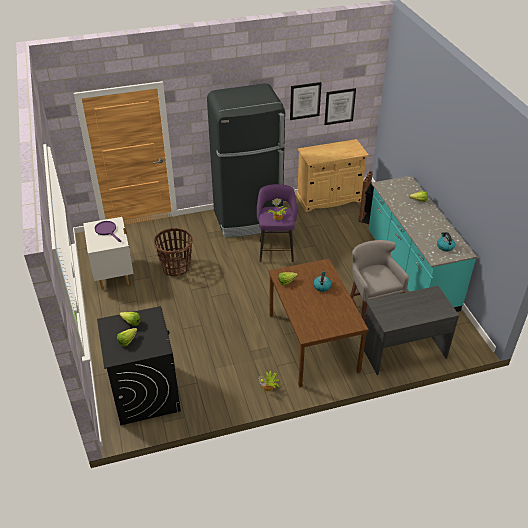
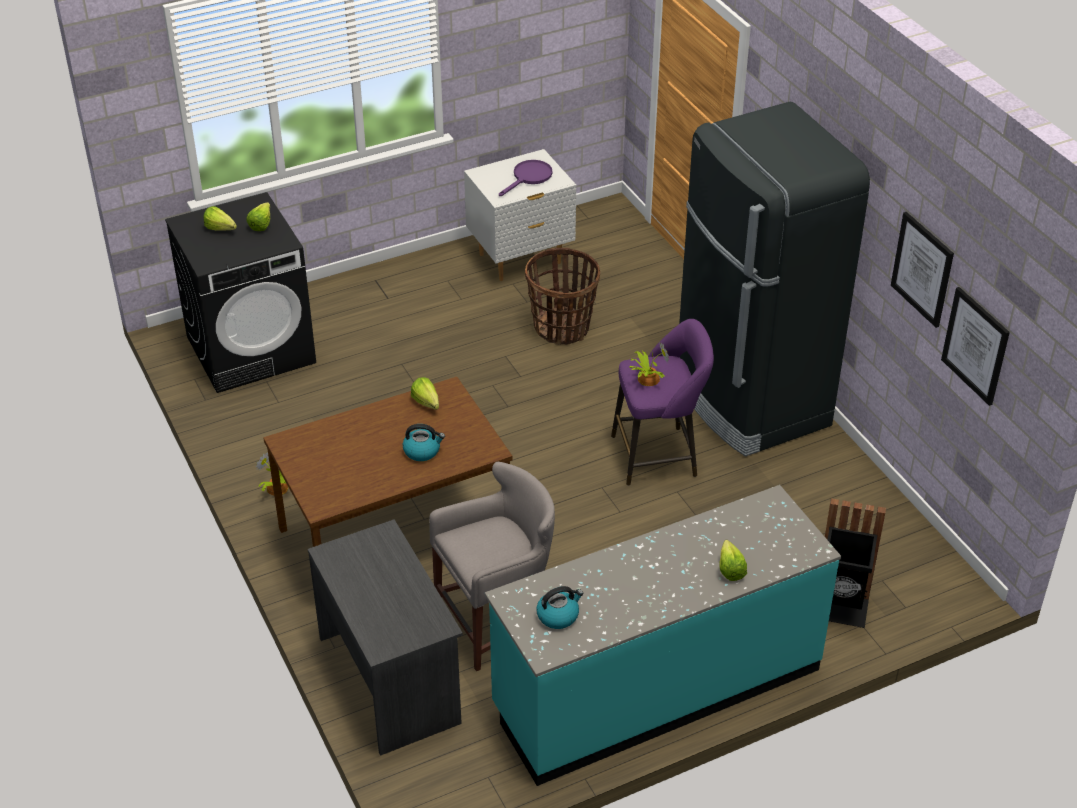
camera: 80 degrees right, 0 degrees up
beige cabinet [296,139,369,212] -> none

